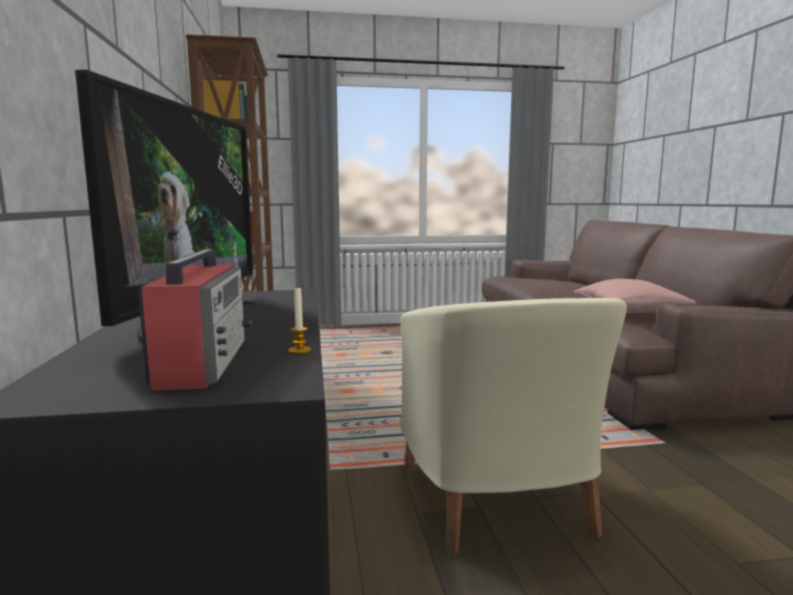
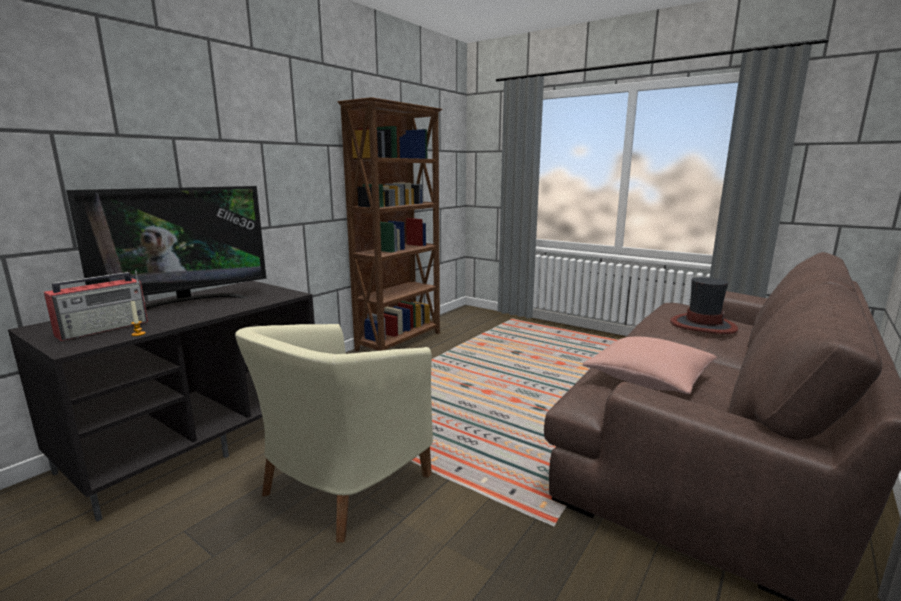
camera: 45 degrees right, 5 degrees up
none -> hat [670,277,738,334]

